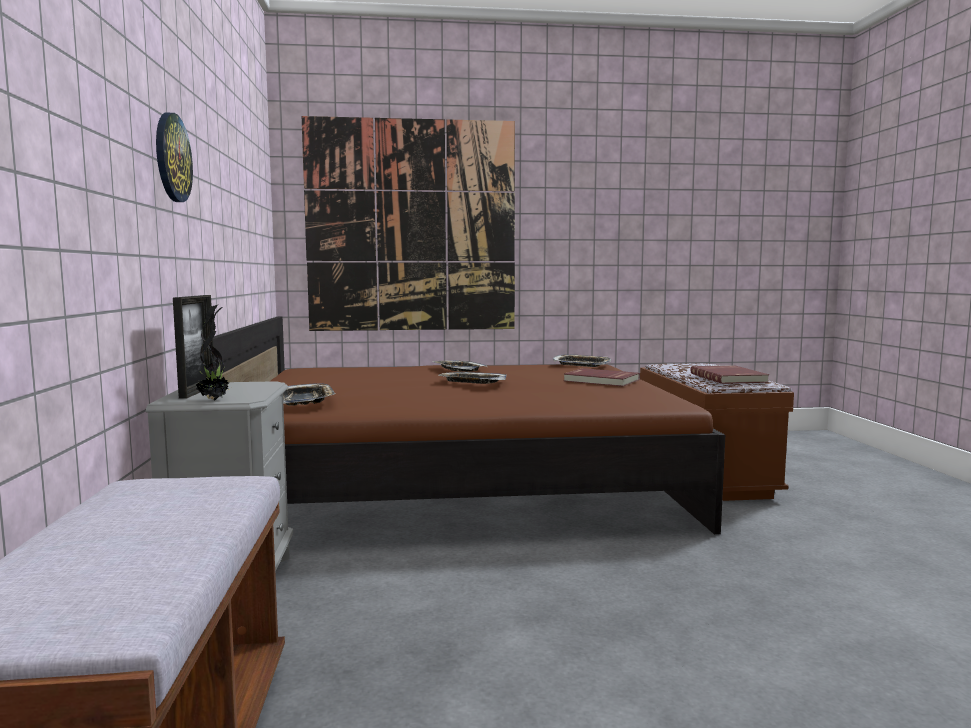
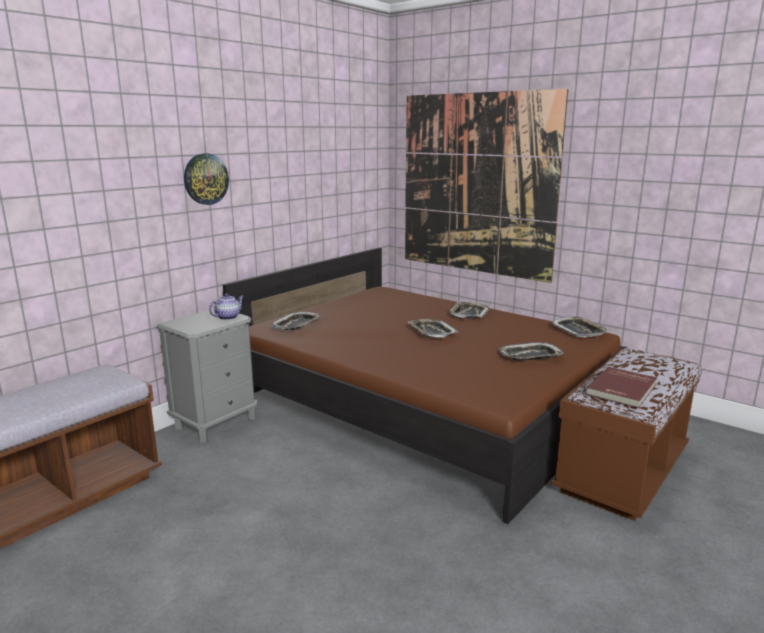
camera: 45 degrees right, 10 degrees up
picture frame [173,295,215,398] -> none
potted plant [196,305,233,400] -> none
red book [564,368,640,387] -> tray [498,342,563,361]
none -> teapot [209,293,244,320]

